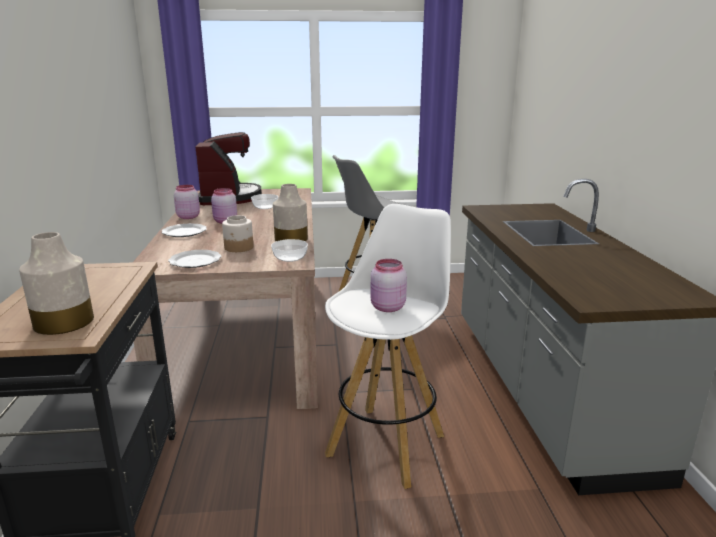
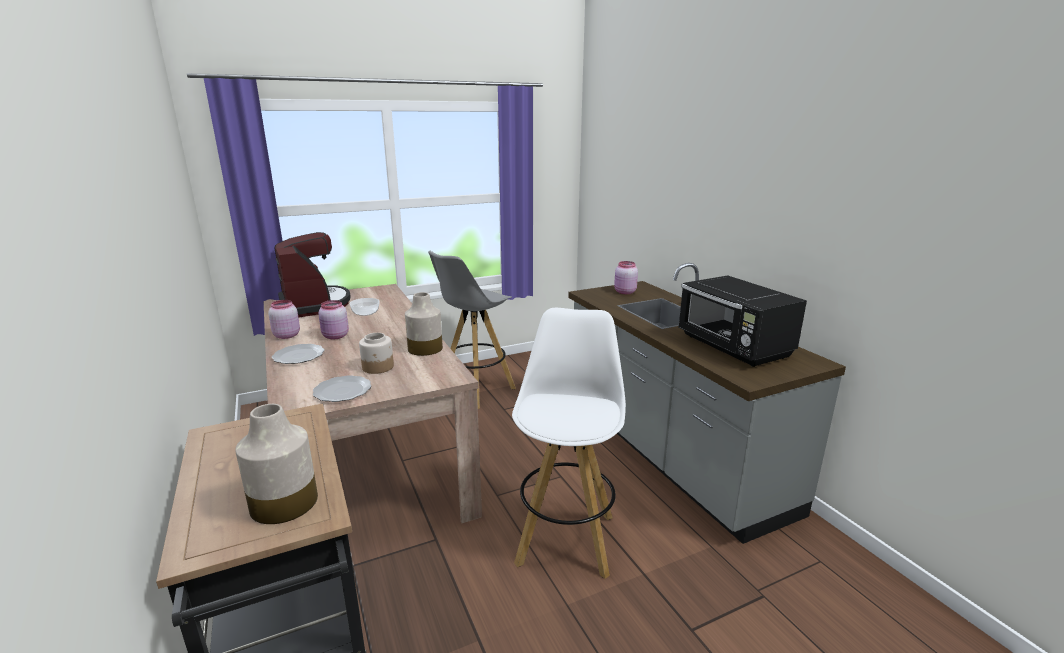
camera: 20 degrees left, 0 degrees up
bowl [271,239,308,262] -> none
pink jar [371,259,407,312] -> pink jar moved to [614,261,638,294]
none -> black microwave [678,275,807,367]

